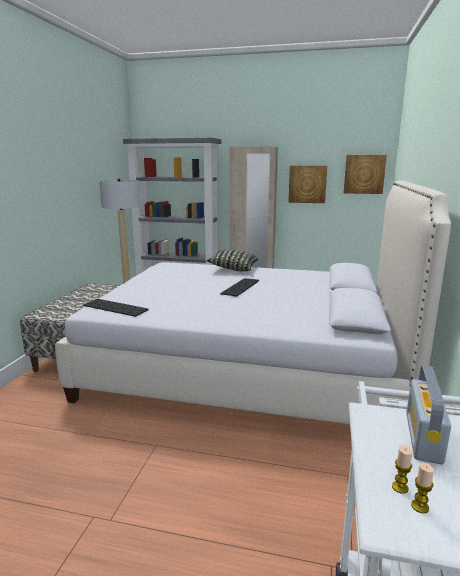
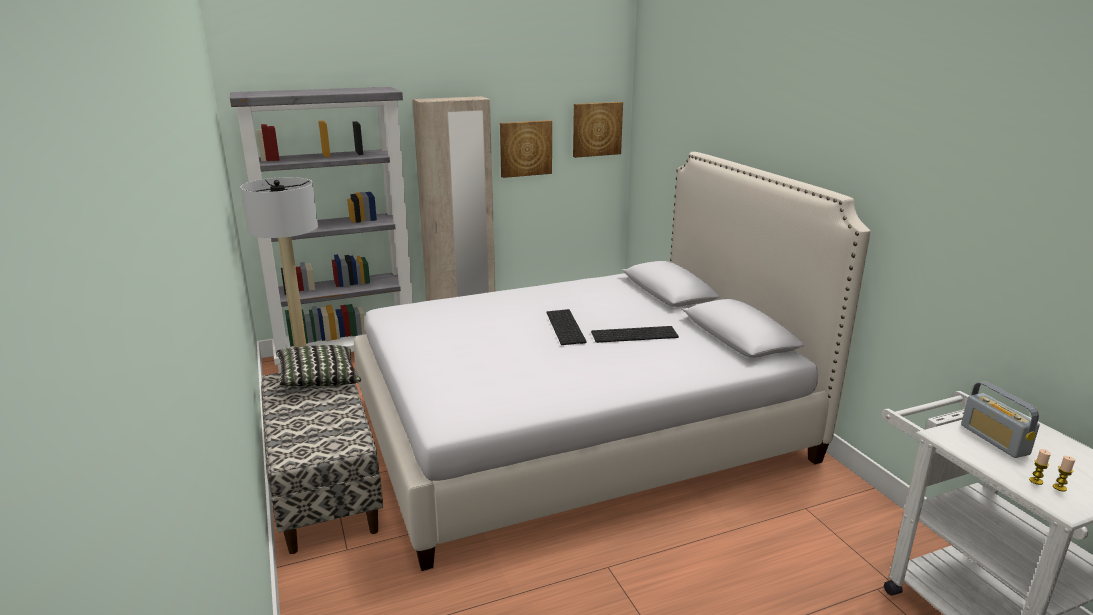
camera: 35 degrees left, 5 degrees up
keyboard [83,299,149,317] -> keyboard moved to [591,326,679,343]
pillow [207,249,258,272] -> pillow moved to [276,345,361,387]

